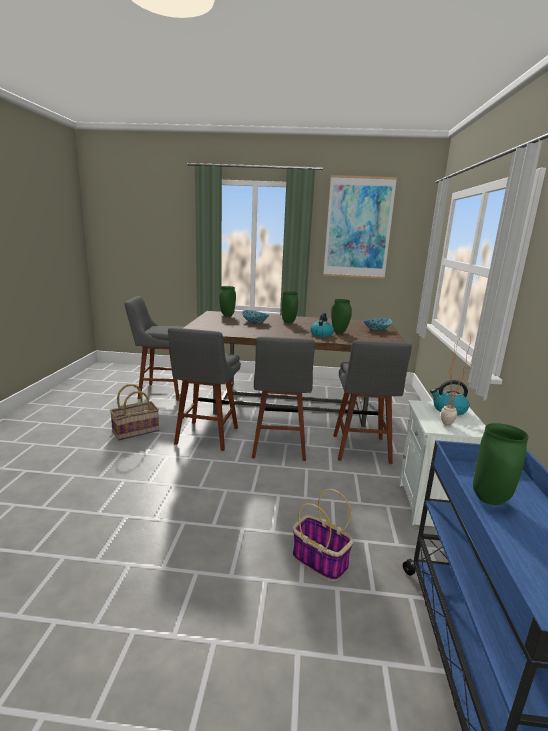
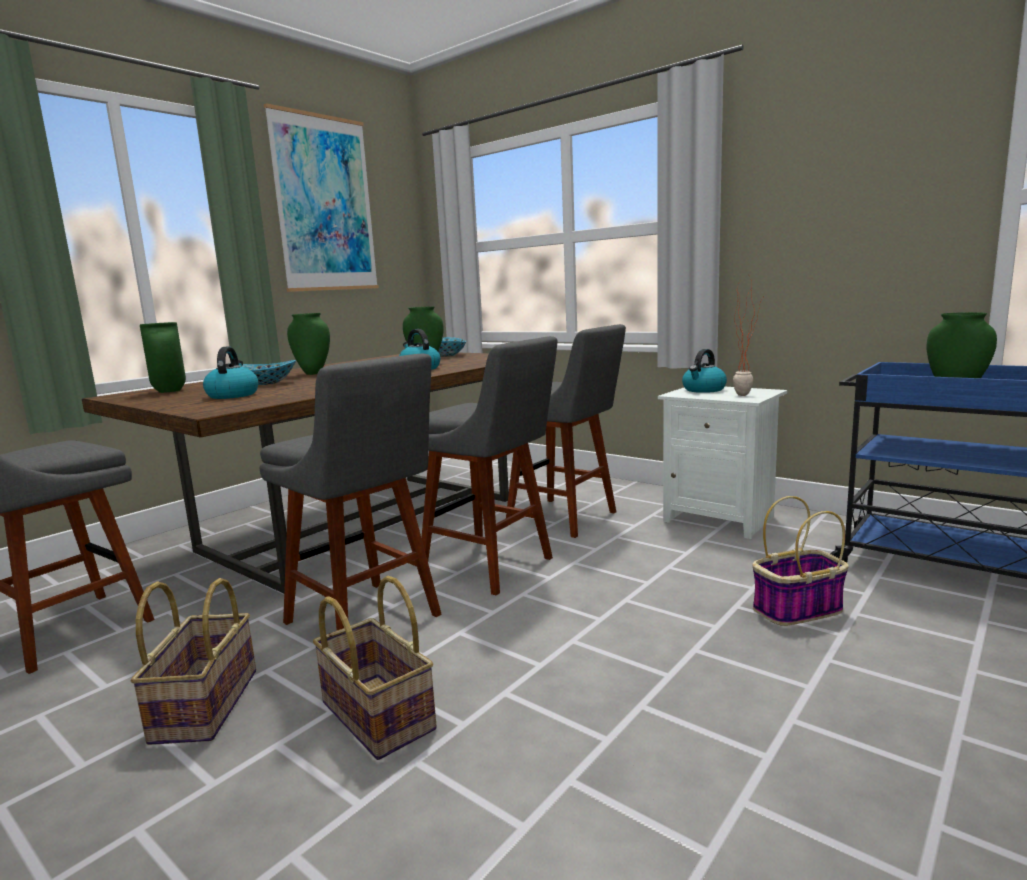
camera: 55 degrees left, 5 degrees down
none -> kettle [203,346,259,399]
none -> basket [313,576,437,760]

